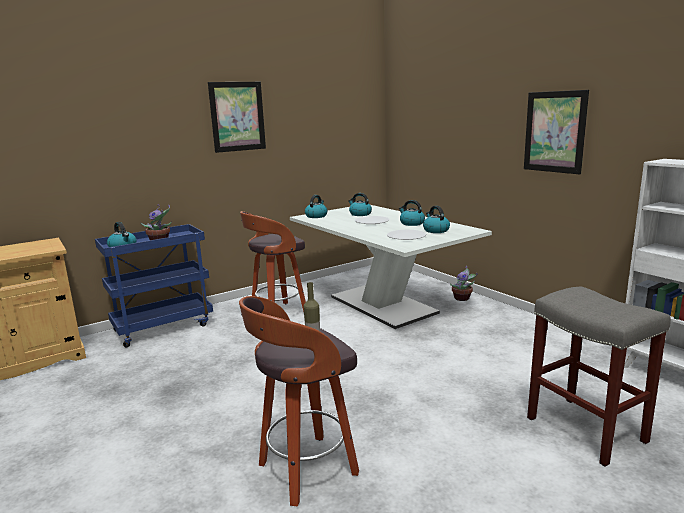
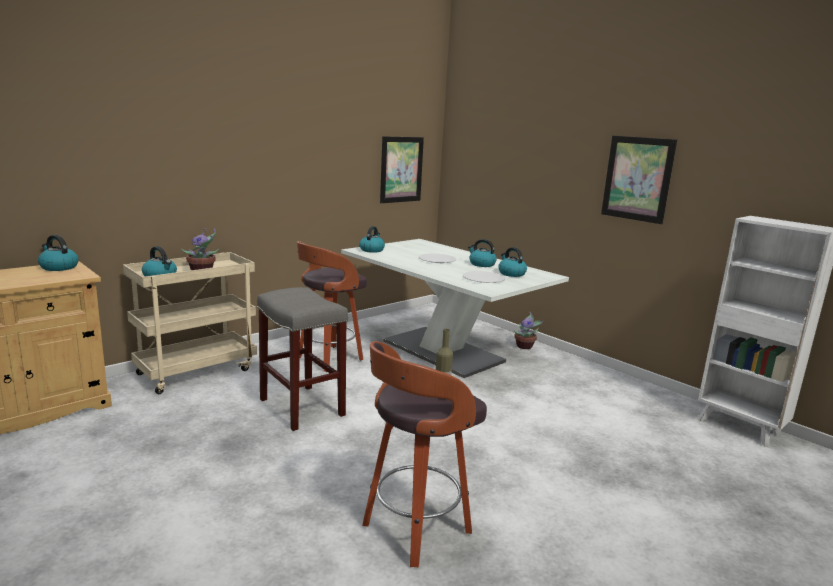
camera: 10 degrees left, 0 degrees up
blue cart [95,224,213,348] -> beige cart [123,252,257,394]
picture [208,82,266,153] -> picture moved to [380,136,424,203]
kettle [348,193,372,216] -> kettle moved to [38,235,79,271]
grey stool [527,287,671,467] -> grey stool moved to [257,287,348,431]

